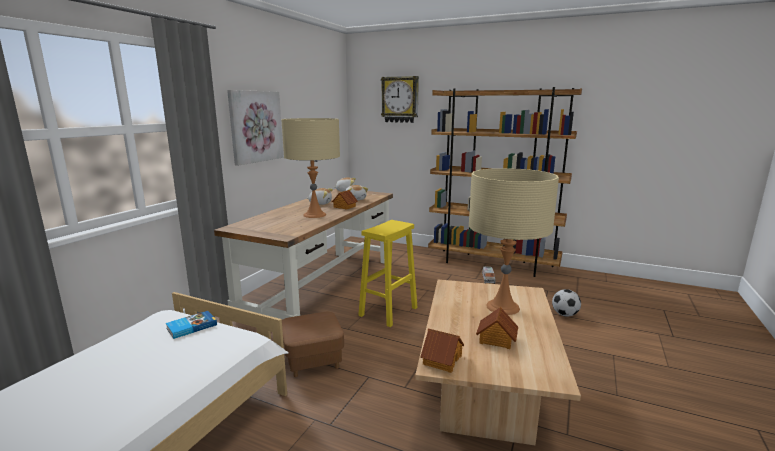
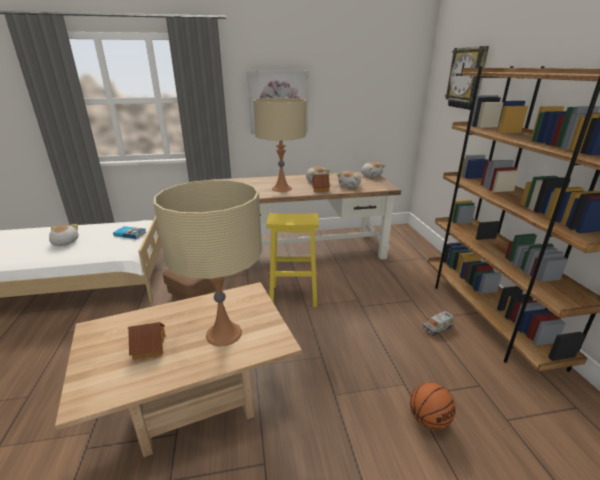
camera: 55 degrees right, 10 degrees up
toy house [420,328,464,373] -> none
football [552,289,581,317] -> basketball [410,383,456,430]
none -> plush toy [49,224,78,246]

